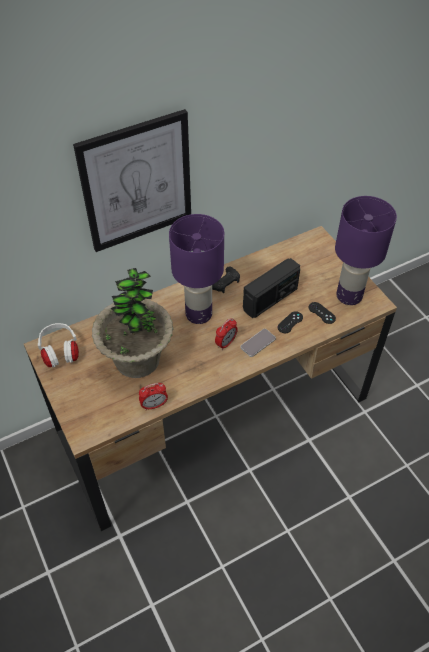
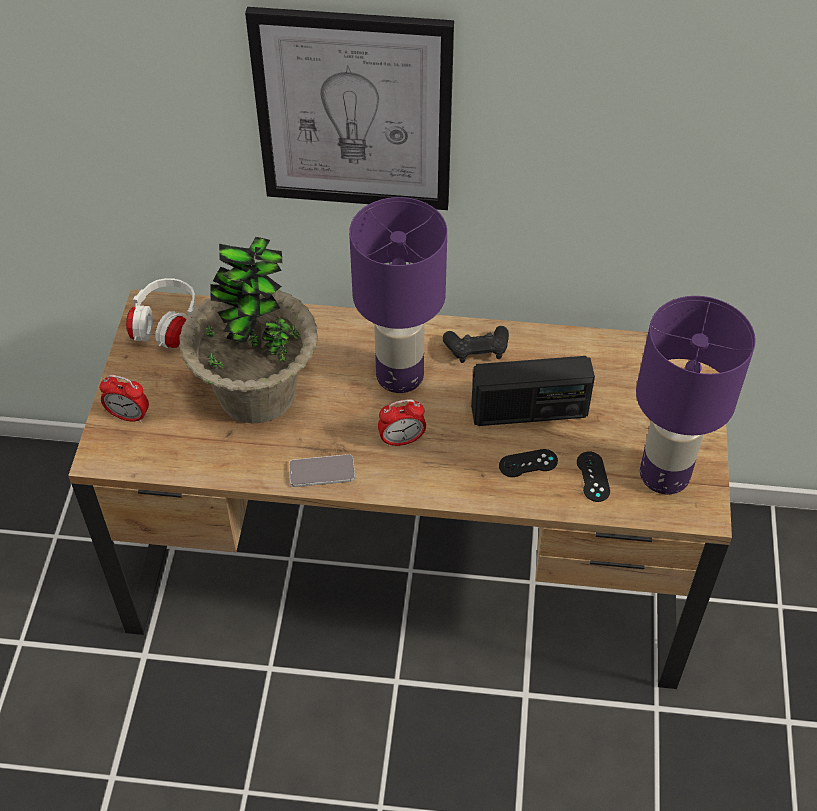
camera: 35 degrees right, 0 degrees up
alarm clock [139,383,168,410] -> alarm clock moved to [99,375,149,423]
phone [240,329,276,357] -> phone moved to [289,454,355,487]

